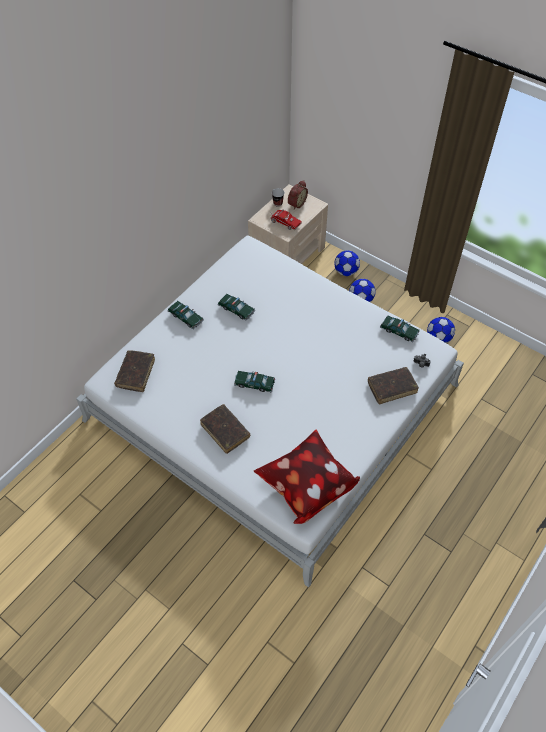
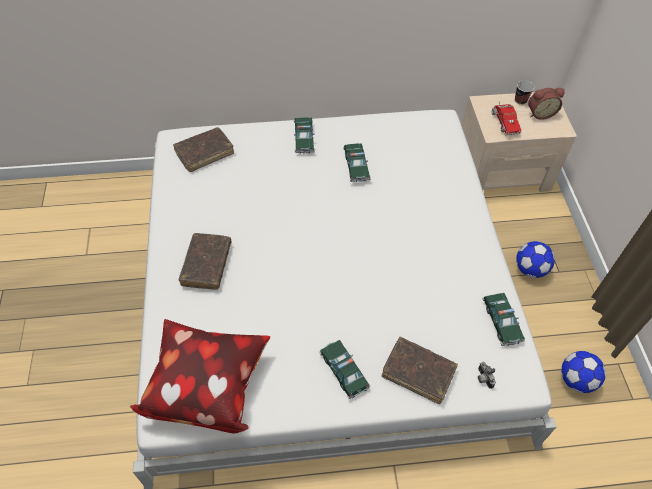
camera: 45 degrees right, 0 degrees up
toy car [234,371,275,392] -> toy car moved to [319,340,370,399]
football [334,251,360,276] -> none

